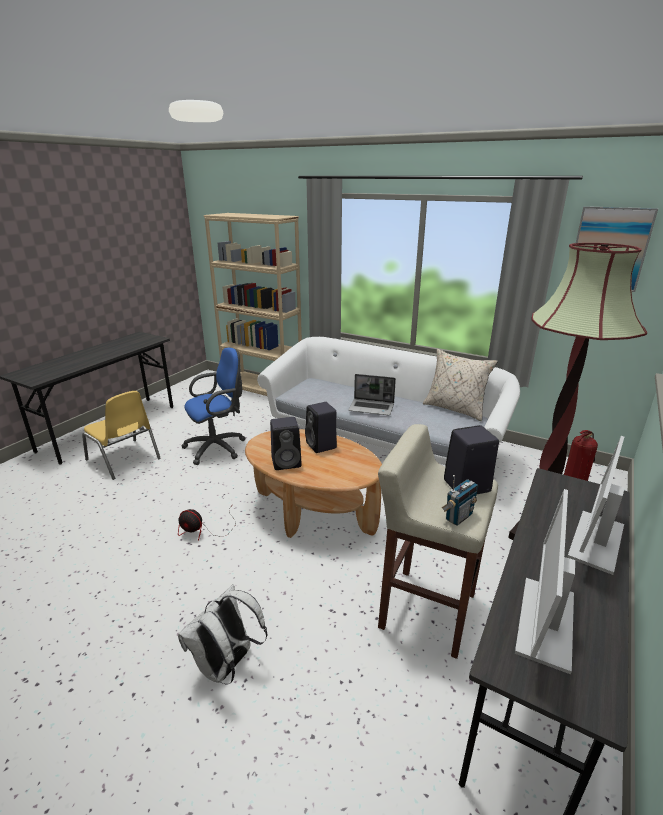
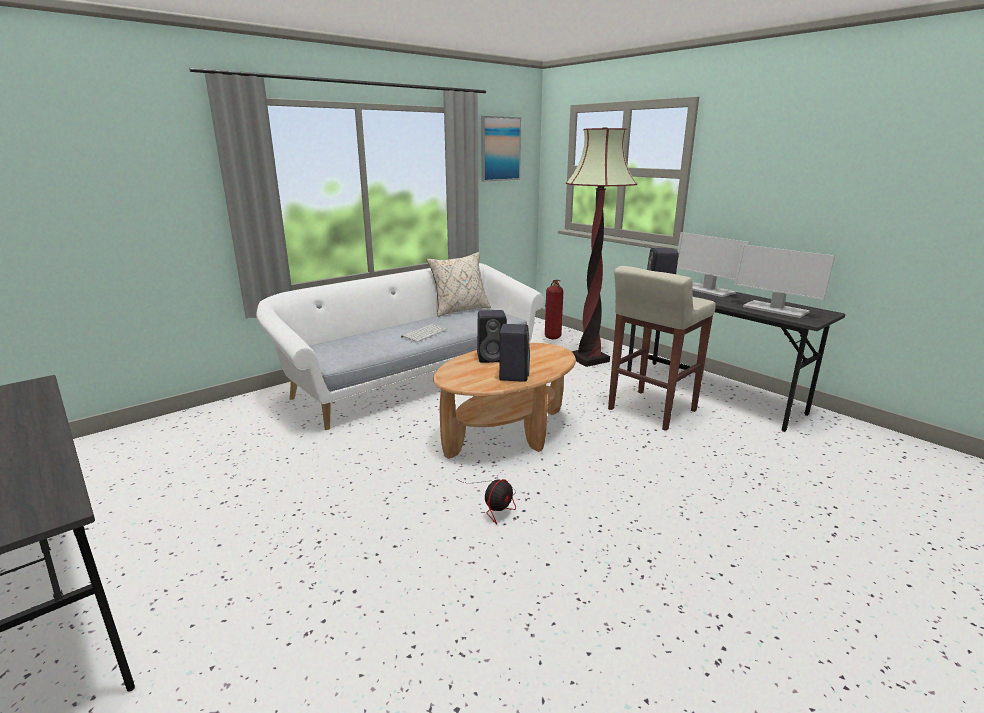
camera: 70 degrees left, 5 degrees down
yellow chair [82,391,161,480] -> none
white backpack [178,584,268,685] -> none
blue office chair [181,348,246,465] -> none
beige bookcase [204,213,302,396] -> none
laptop [348,374,396,415] -> keyboard [401,324,447,342]
radio [442,475,479,525] -> none

